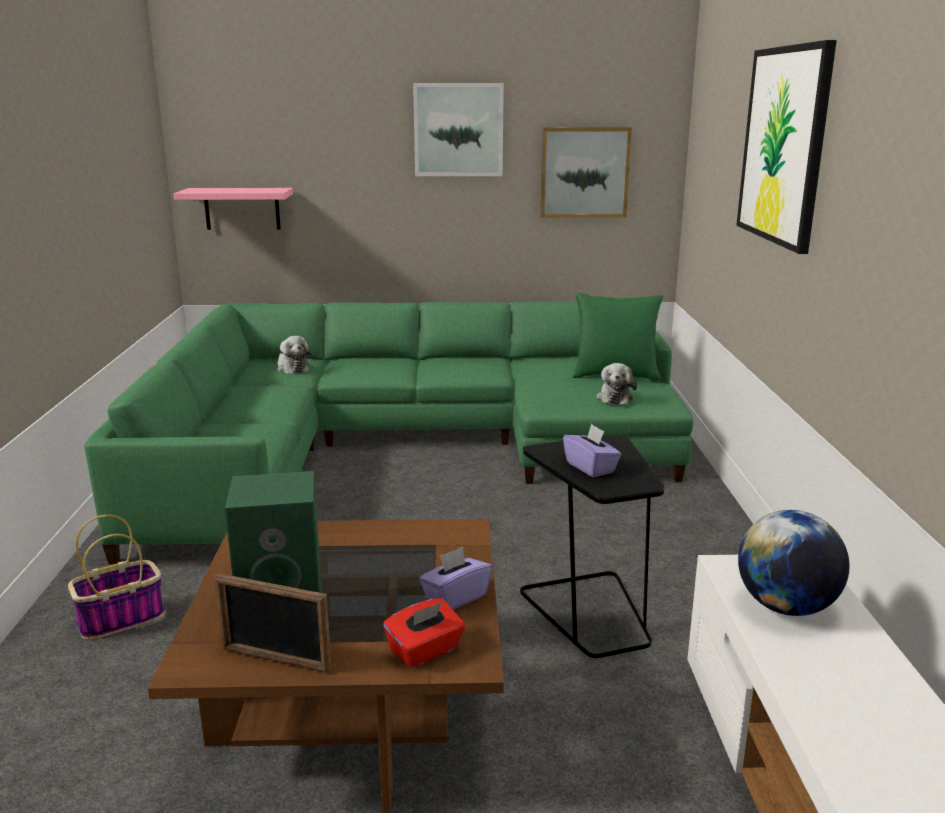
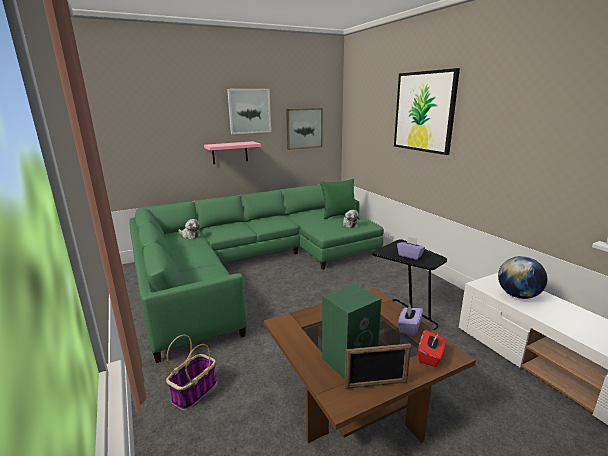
camera: 25 degrees left, 0 degrees up
pink shelf [173,188,293,230] -> pink shelf moved to [204,141,261,164]

